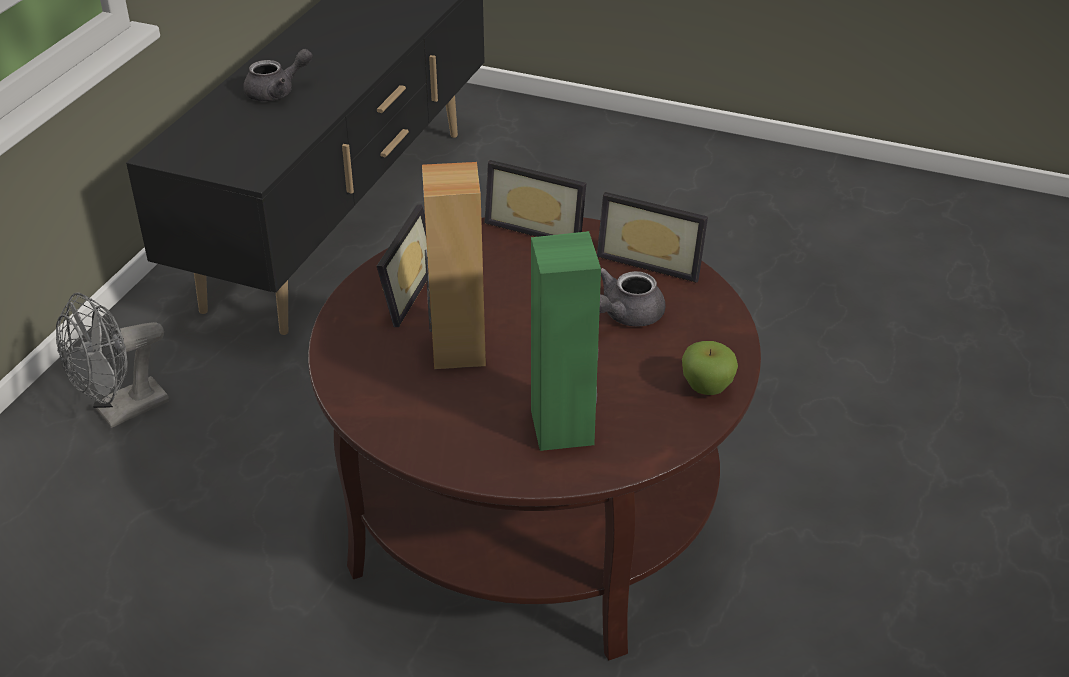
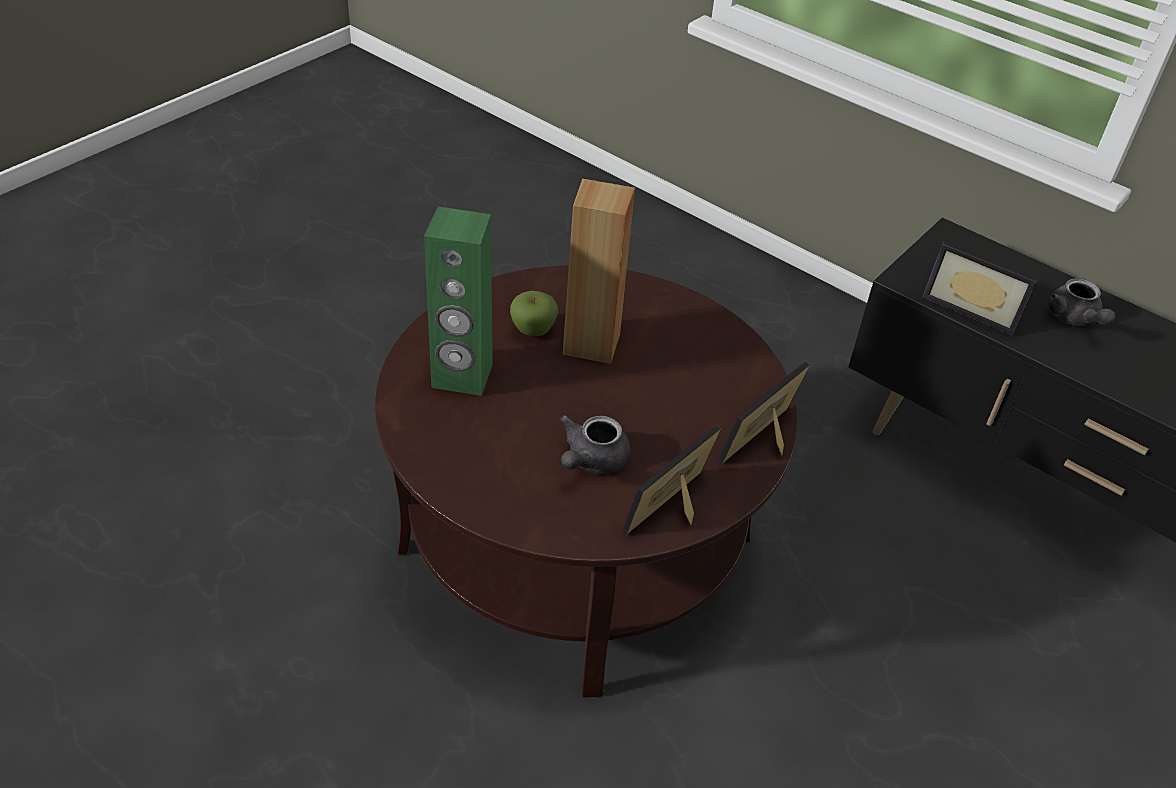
camera: 105 degrees right, 5 degrees up
grey fan [56,293,169,428] -> none
picture frame [377,205,427,327] -> picture frame moved to [922,242,1039,336]
grey teapot [599,268,666,327] -> grey teapot turned 120 degrees counterclockwise [560,415,631,474]
apple [682,341,738,395] -> apple moved to [510,291,558,336]

